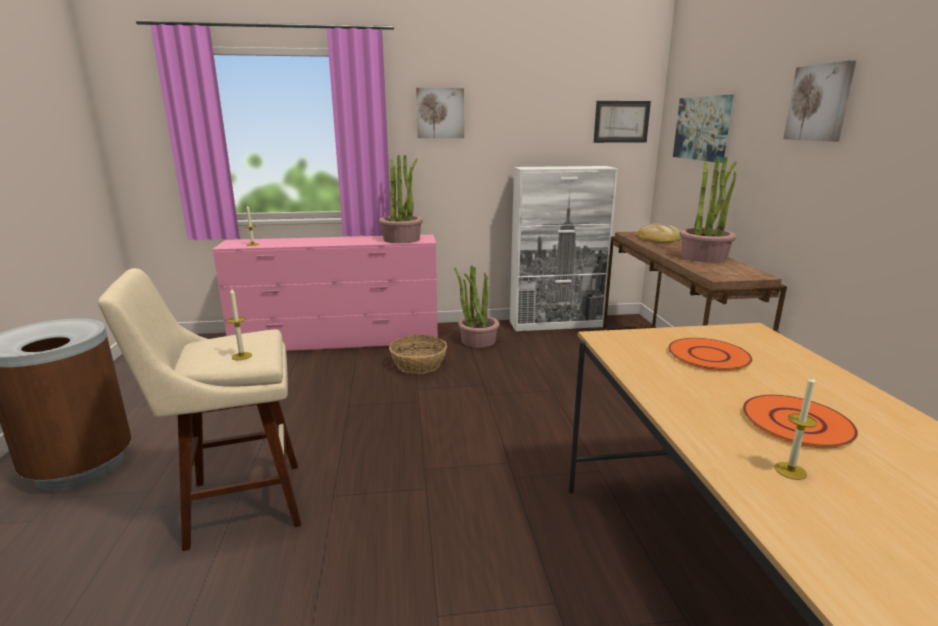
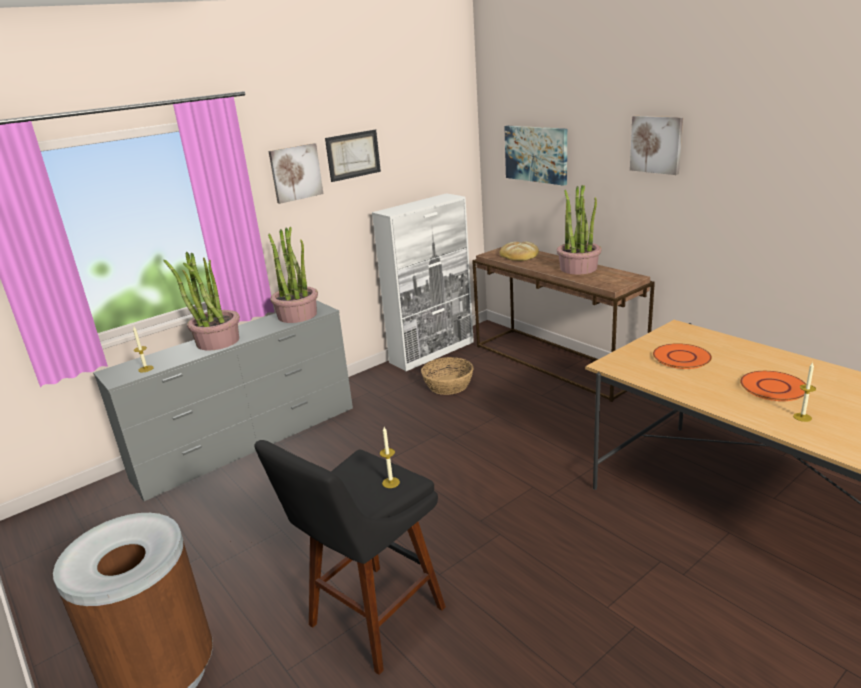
camera: 30 degrees left, 5 degrees up
beige stool [98,268,301,551] -> black stool [254,440,446,675]
pink dresser [212,235,438,351] -> grey dresser [93,300,353,501]
basket [389,335,447,374] -> basket moved to [421,357,474,395]
potted plant [454,265,500,348] -> potted plant moved to [163,252,240,351]
picture [594,101,651,143] -> picture moved to [325,130,381,182]

